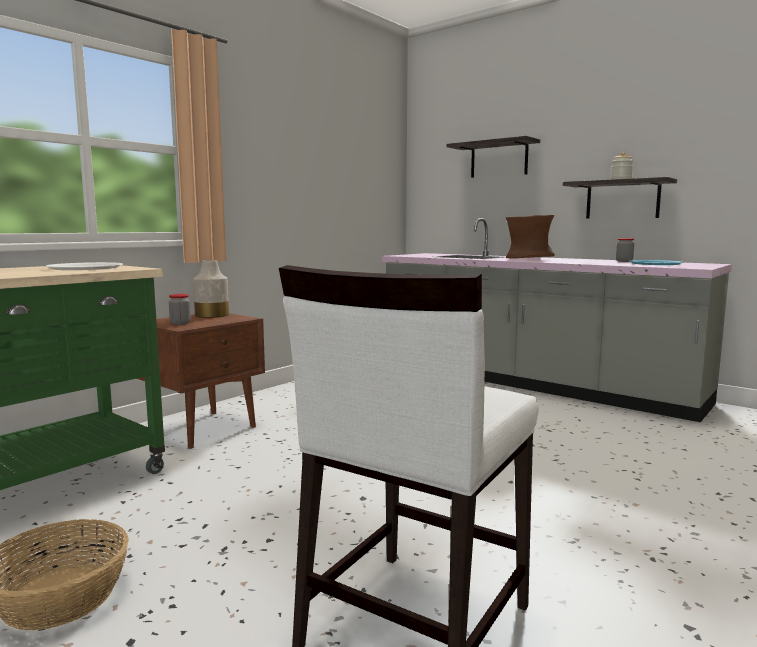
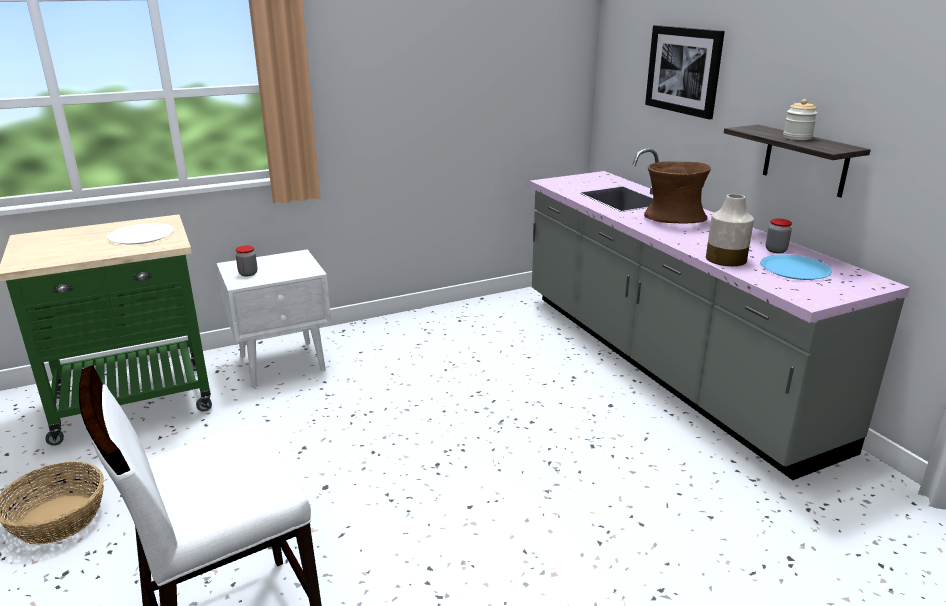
camera: 25 degrees right, 15 degrees up
brown nightstand [137,313,265,449] -> white nightstand [216,249,331,387]
beige vase [193,260,229,318] -> beige vase moved to [706,194,754,266]
shelf [447,136,540,178] -> picture [645,25,725,119]

